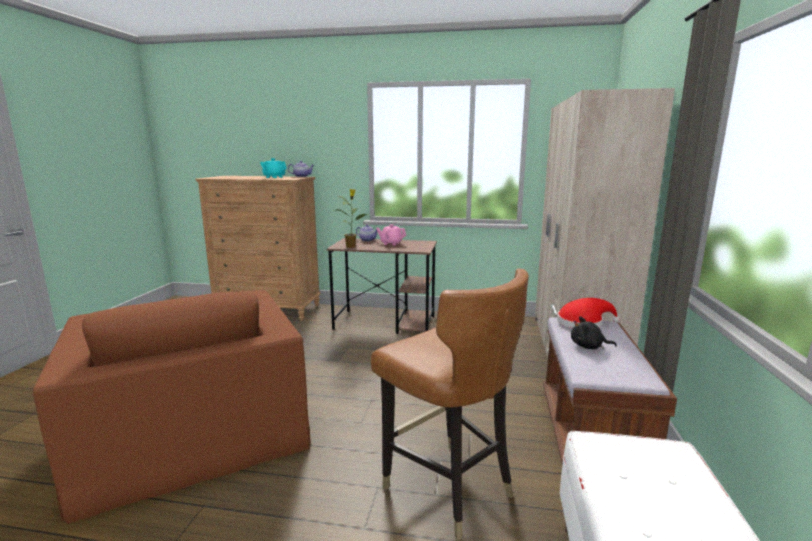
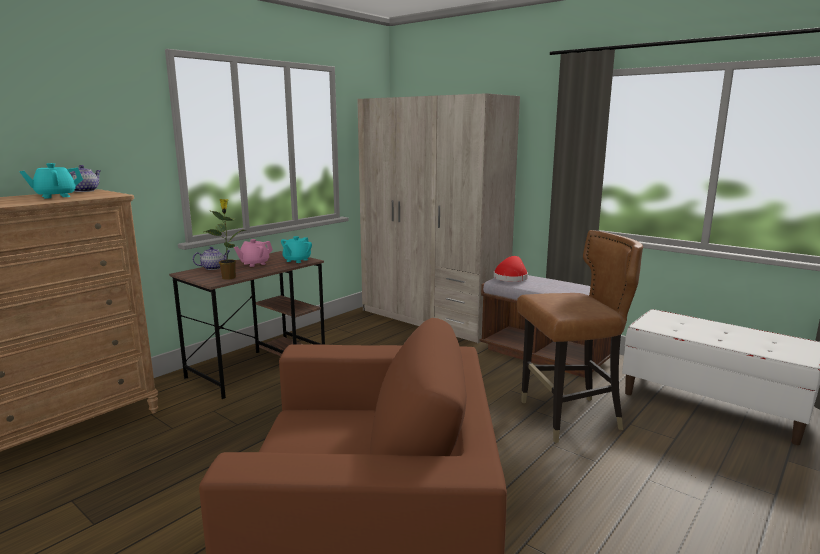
camera: 60 degrees left, 0 degrees up
black plush toy [571,316,617,349] -> none
none -> turquoise teapot [281,236,312,263]

